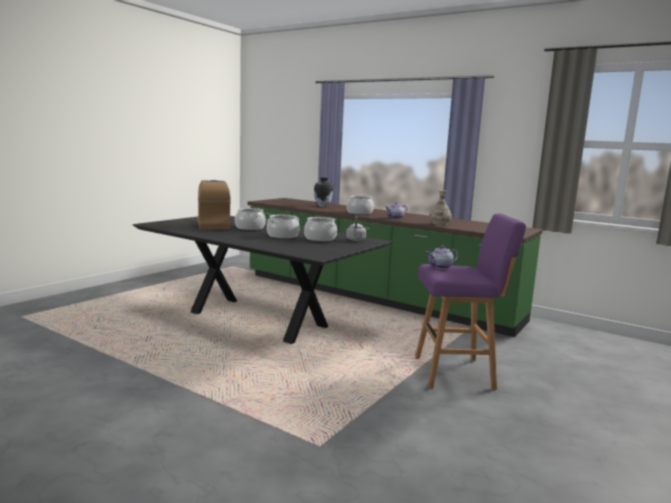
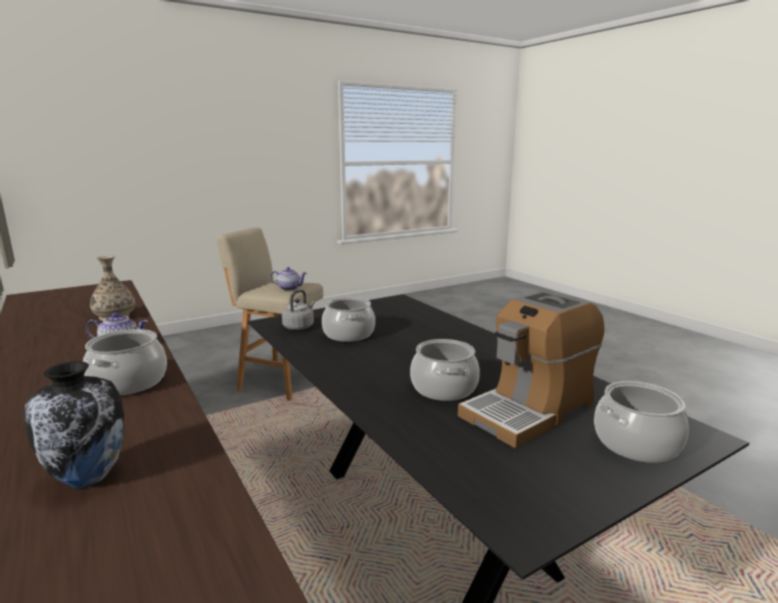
camera: 155 degrees left, 5 degrees up
coffee machine [197,180,231,230] -> coffee machine turned 45 degrees clockwise [458,291,605,448]
cooking pot [267,215,300,239] -> cooking pot moved to [594,381,689,463]
purple stool [415,213,526,390] -> beige stool [217,227,323,401]

